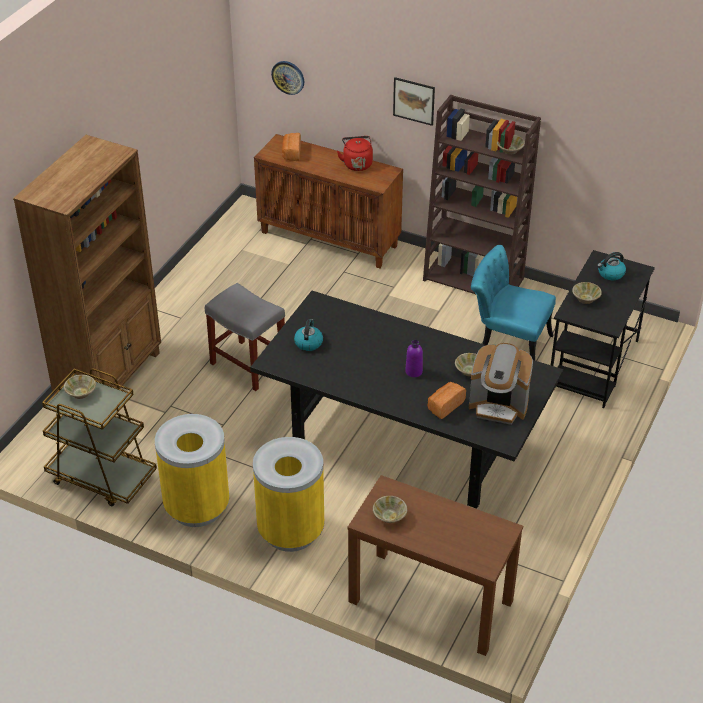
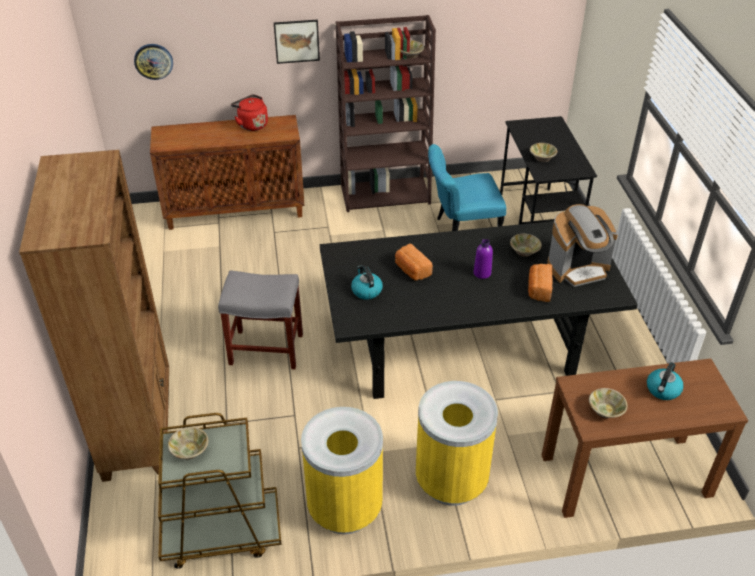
camera: 35 degrees left, 0 degrees up
bread [282,133,301,161] -> bread moved to [395,243,433,280]
kettle [597,252,626,280] -> kettle moved to [647,362,684,400]

